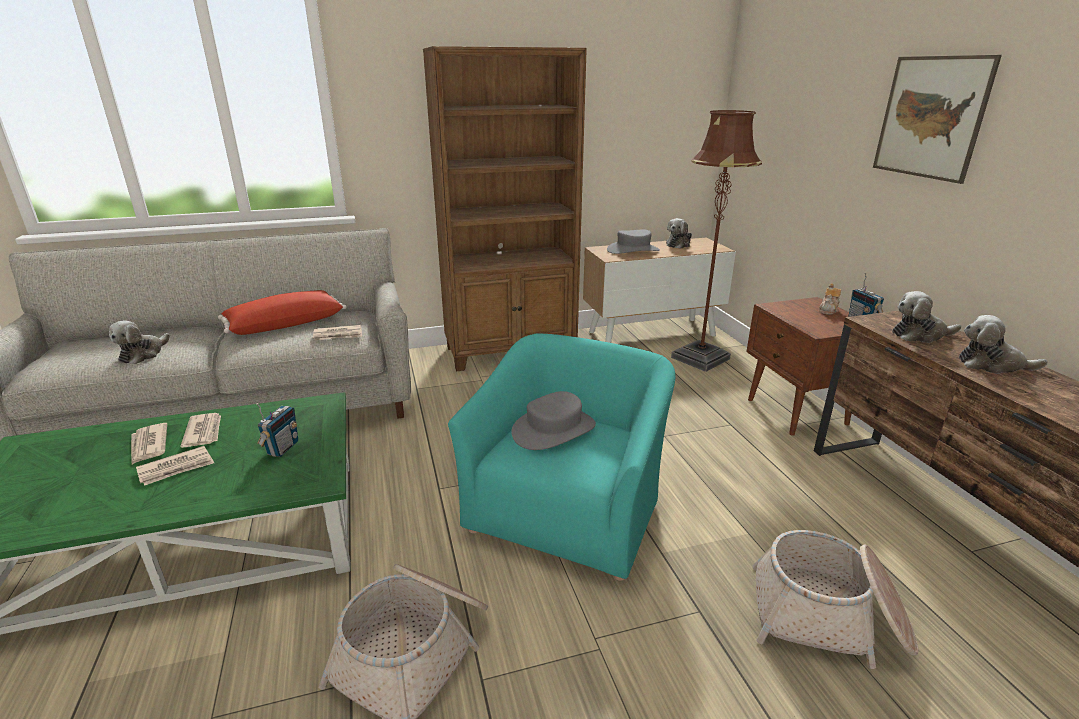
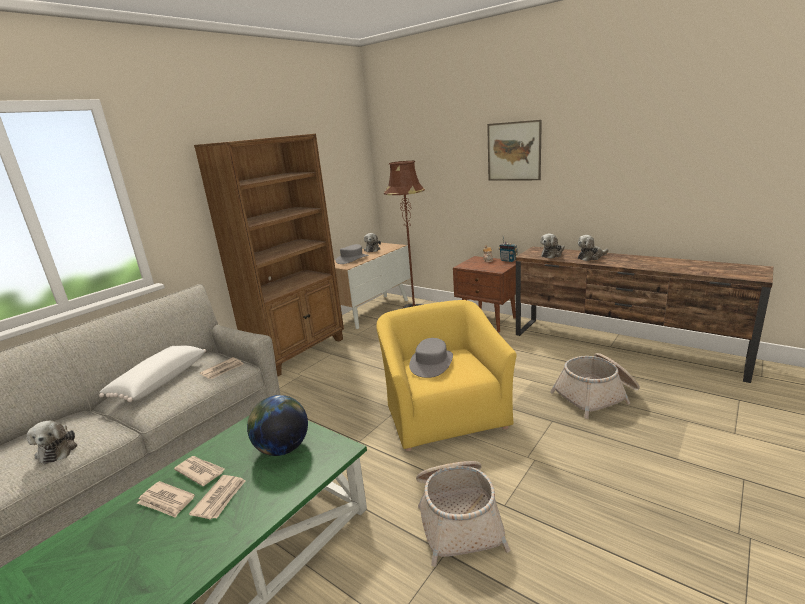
camera: 35 degrees left, 5 degrees down
red pillow [218,290,347,335] -> white pillow [99,346,206,402]
radio [256,403,298,457] -> globe [247,395,308,456]
turquoise armchair [448,333,675,581] -> yellow armchair [376,300,517,451]

